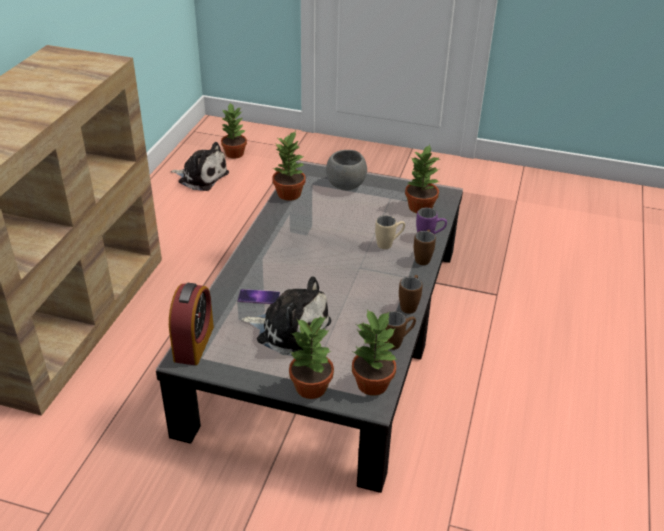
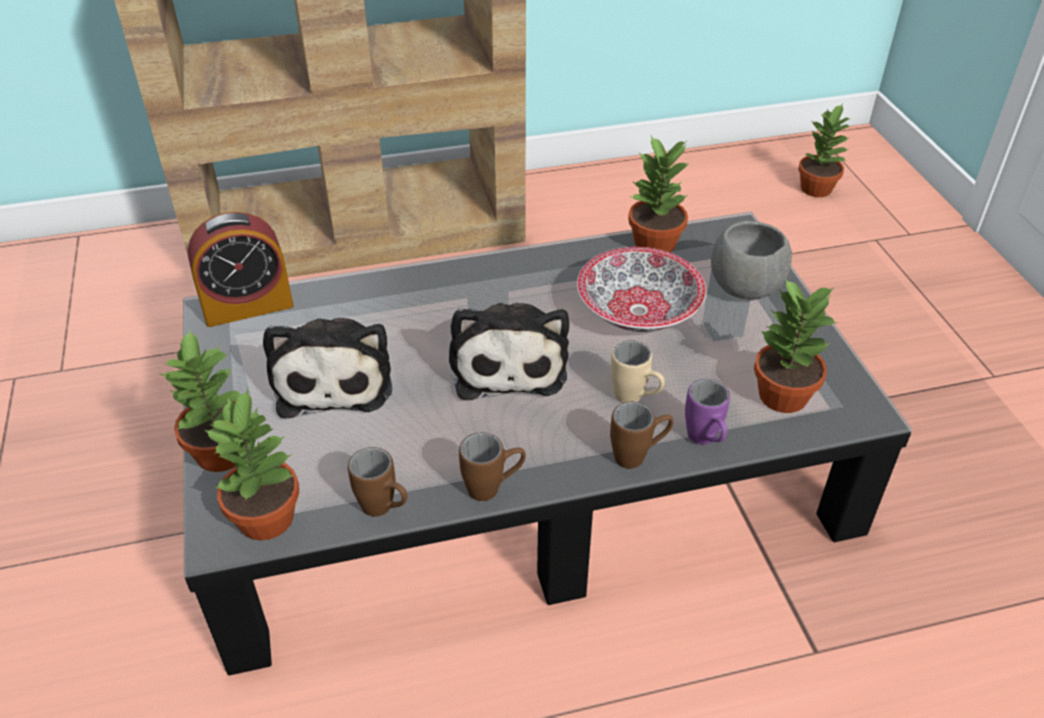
camera: 60 degrees right, 5 degrees up
plush toy [171,142,229,191] -> plush toy moved to [449,303,569,400]
phone [238,289,280,304] -> none
none -> bowl [577,247,706,332]

